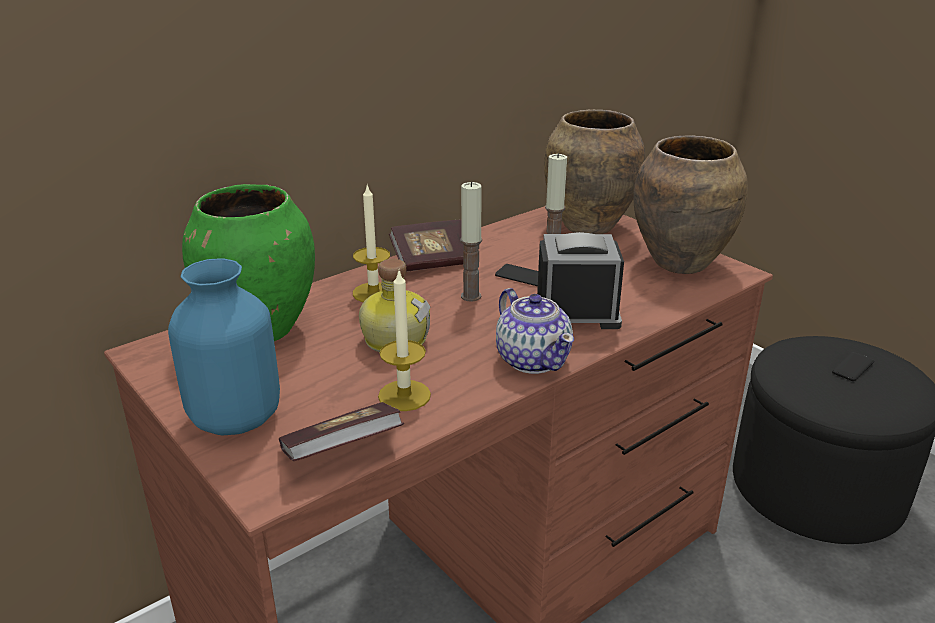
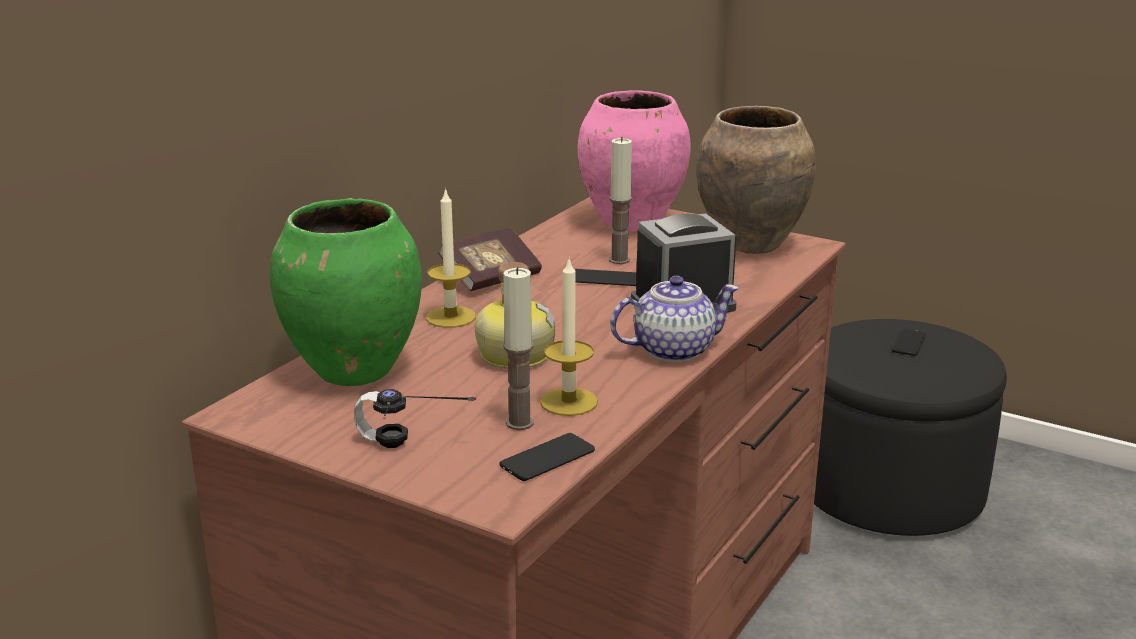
camera: 20 degrees left, 5 degrees down
blue vase [168,258,280,435] -> headphones [354,389,477,448]
book [279,402,404,461] -> phone [499,433,595,481]
candle [460,181,482,302] -> candle moved to [503,267,534,430]
teapot [496,288,574,374] -> teapot turned 60 degrees counterclockwise [611,276,739,362]
brown vase [544,110,645,234] -> pink vase [578,90,691,231]

